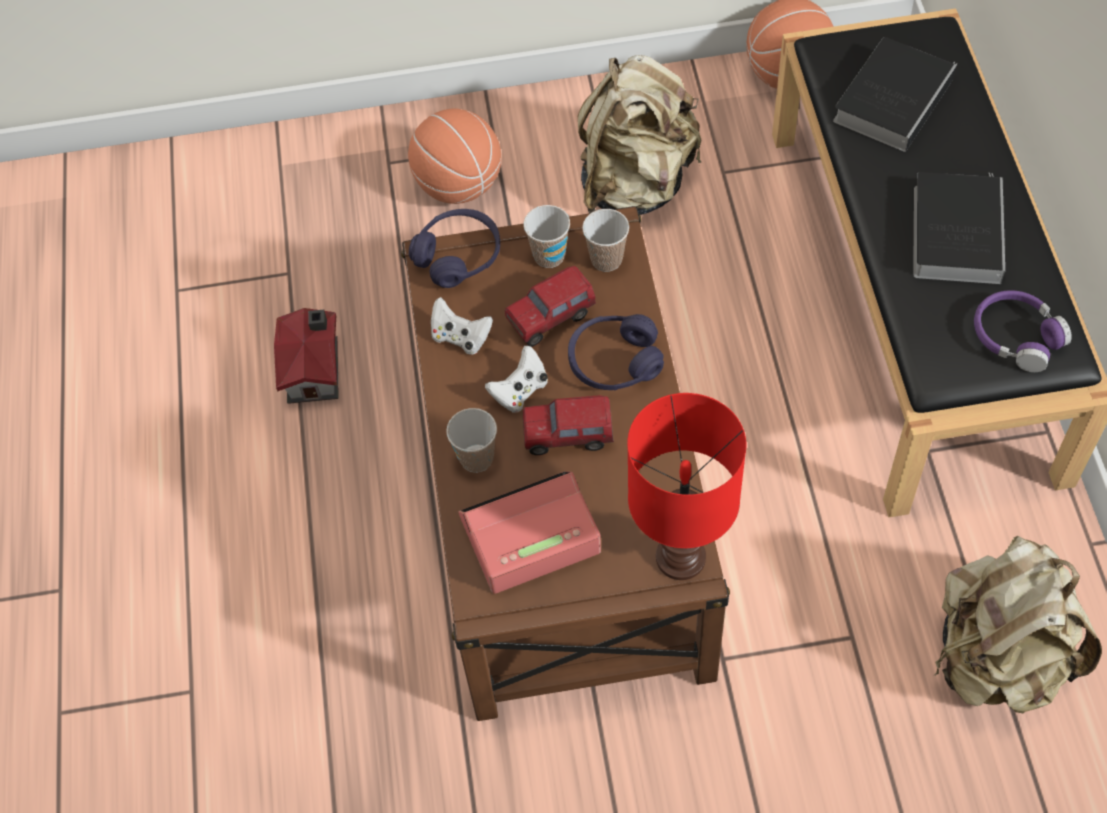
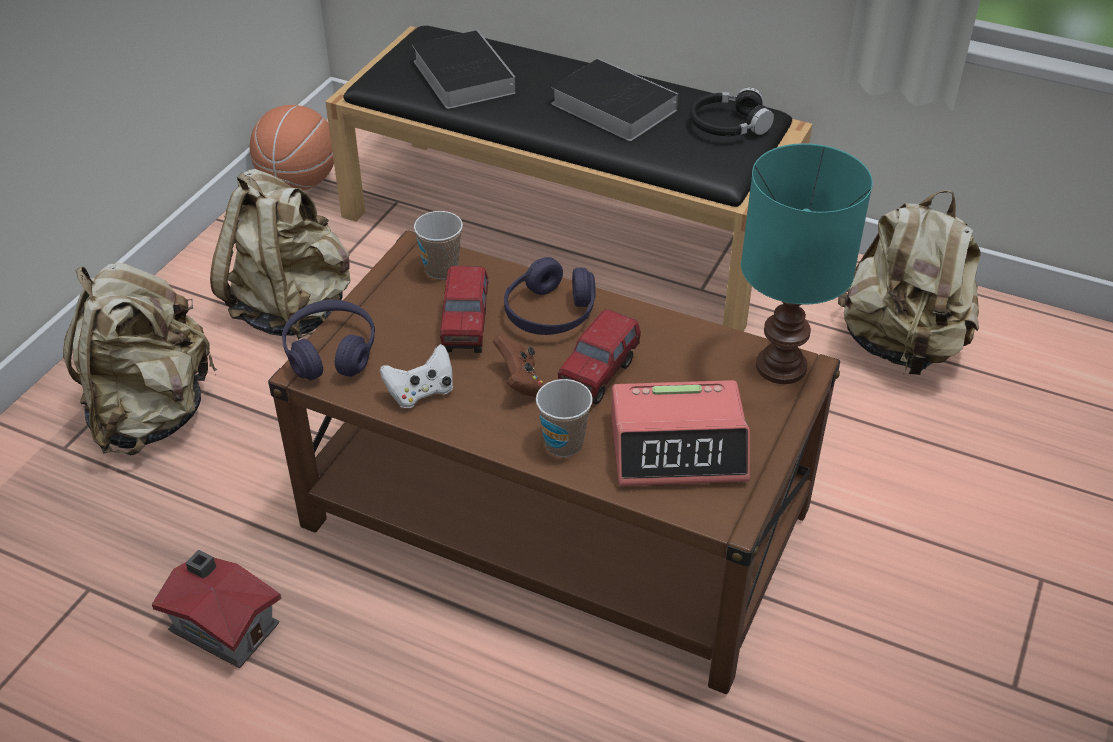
camera: 60 degrees left, 15 degrees down
basketball [408,108,502,204] -> beige backpack [63,263,217,455]
alarm clock [459,471,601,594] -> alarm clock turned 105 degrees counterclockwise [611,380,750,486]
white game controller [485,346,548,413] -> brown game controller [493,335,543,397]
cup [523,205,570,268] -> none
red table lamp [627,393,746,580] -> turquoise table lamp [741,143,873,384]
purple headphones [974,290,1072,372] -> black headphones [690,87,774,136]

